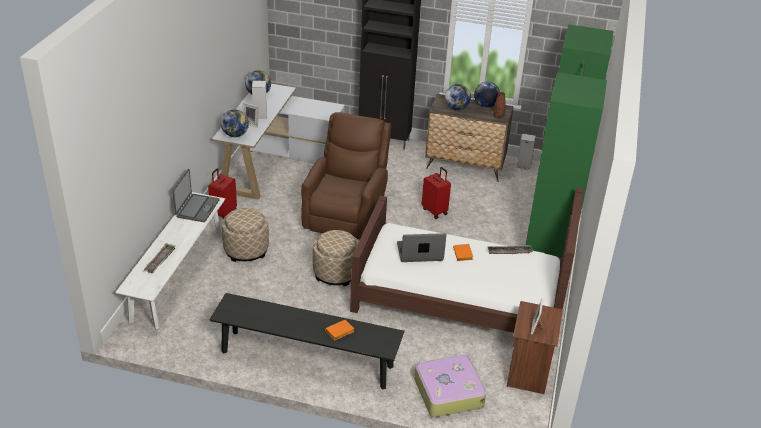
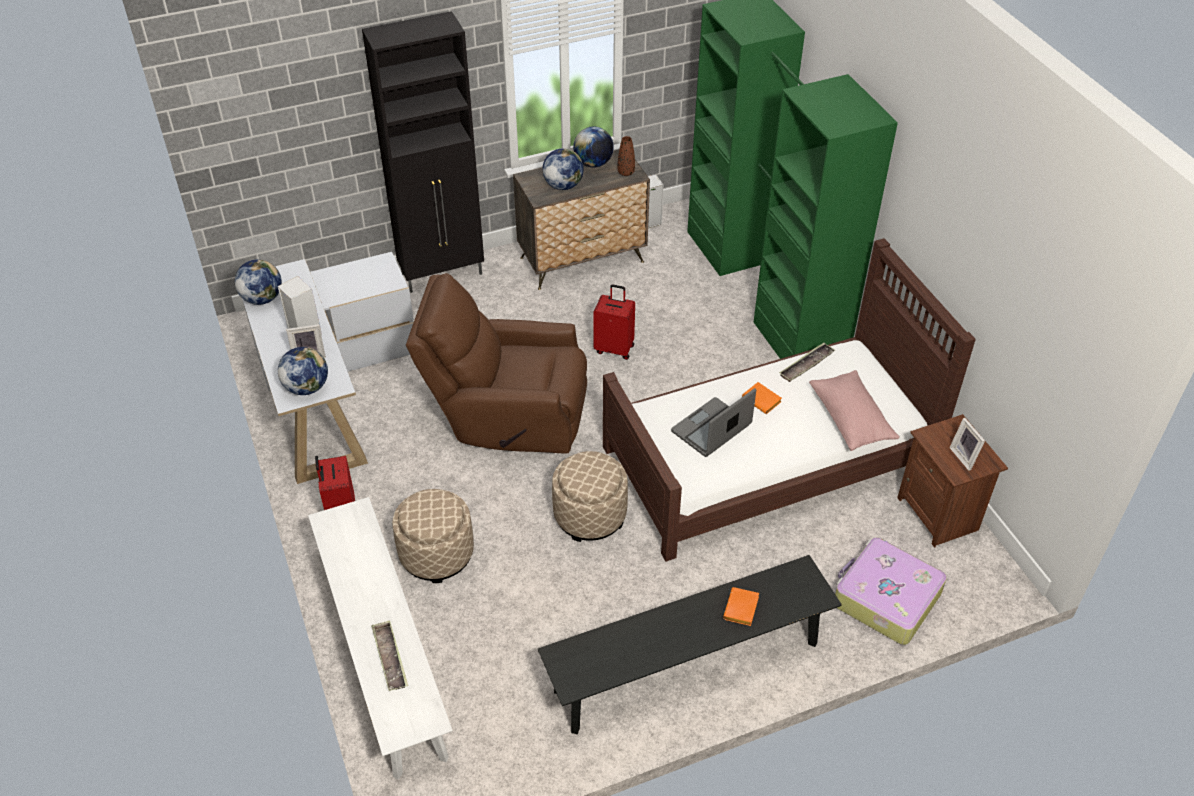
camera: 35 degrees left, 10 degrees up
laptop [172,169,220,222] -> none
brown armchair [301,112,391,239] -> brown armchair turned 60 degrees counterclockwise [406,273,587,454]
none -> pink pillow [809,370,900,451]

